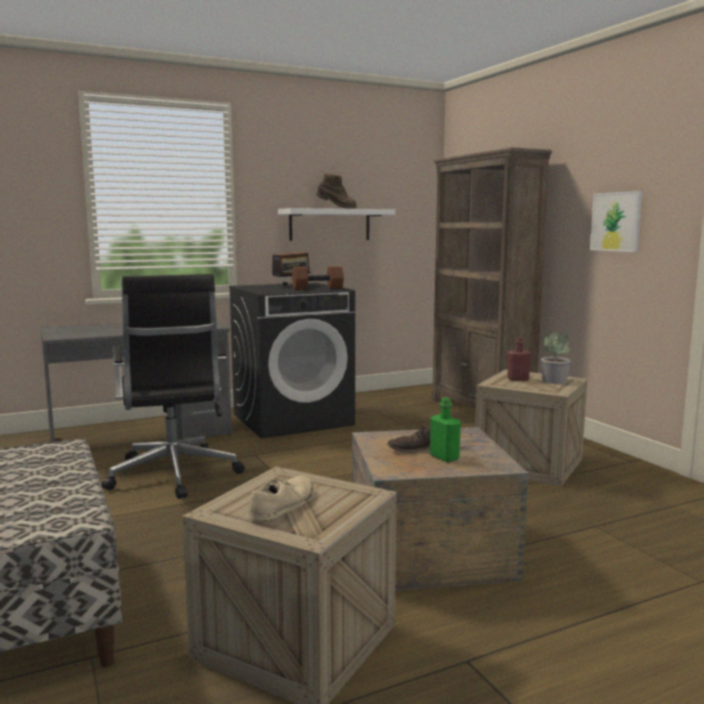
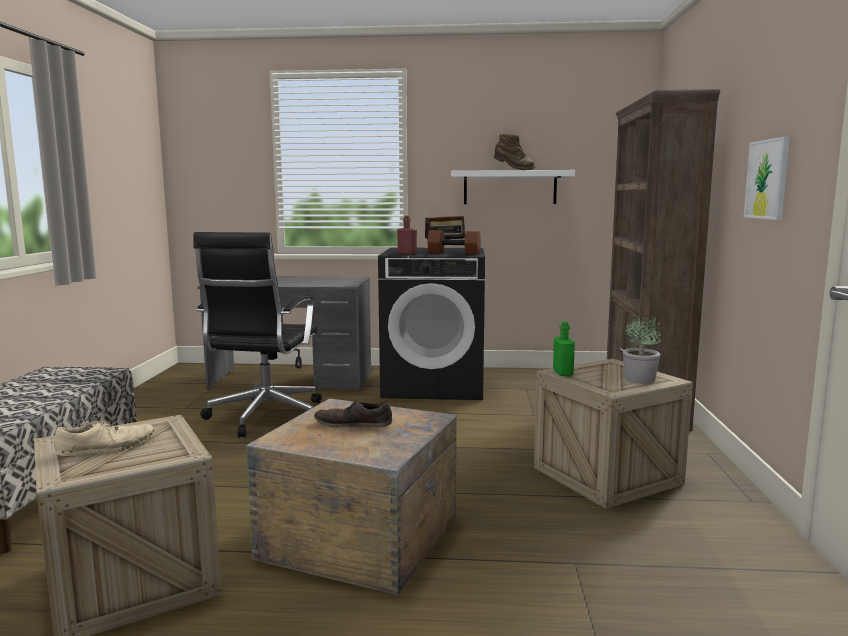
camera: 30 degrees right, 0 degrees up
green bottle [430,397,461,462] -> green bottle moved to [553,321,575,376]
red bottle [507,337,531,381] -> red bottle moved to [397,216,417,255]

